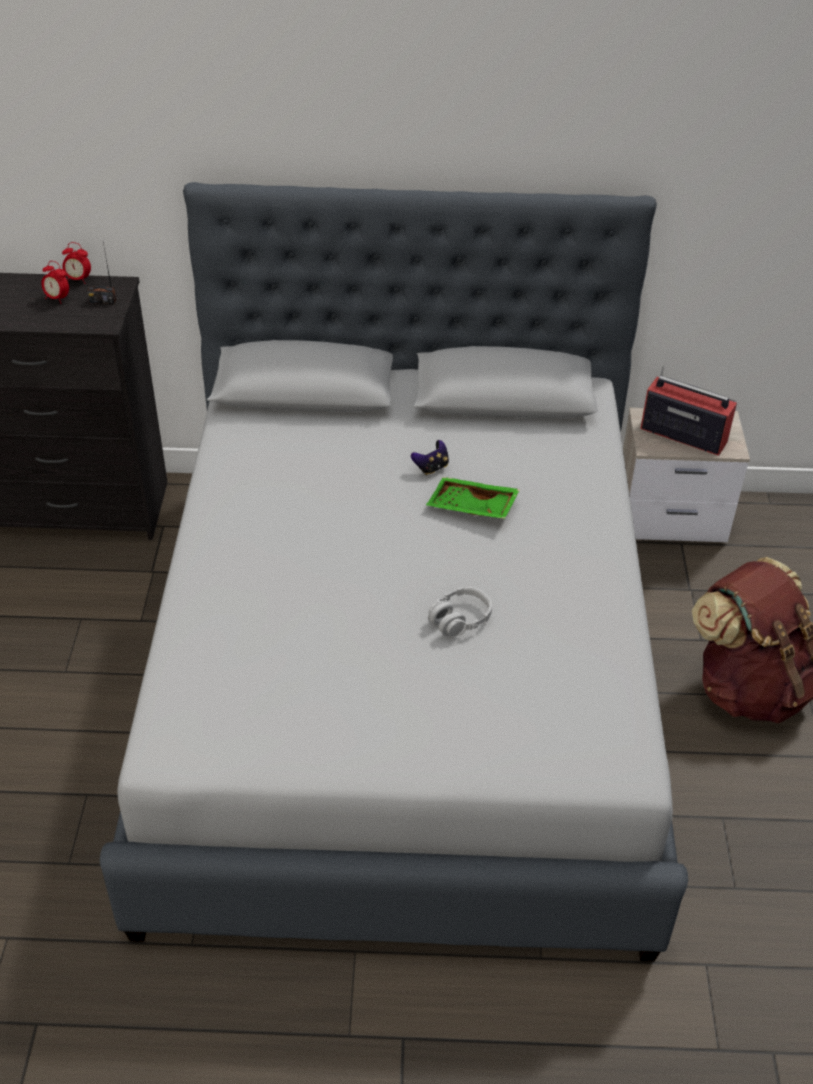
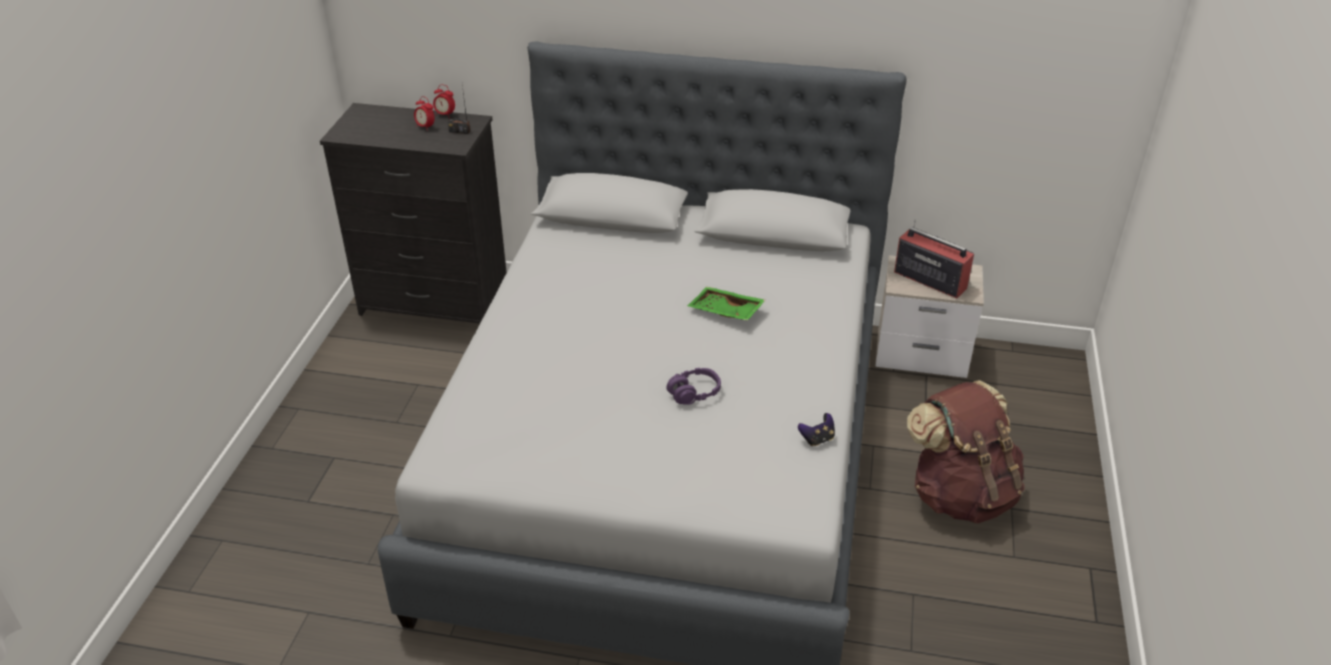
camera: 10 degrees right, 5 degrees down
game controller [411,440,449,475] -> game controller moved to [798,413,835,446]
grey headphones [428,587,492,636] -> purple headphones [666,368,721,405]

